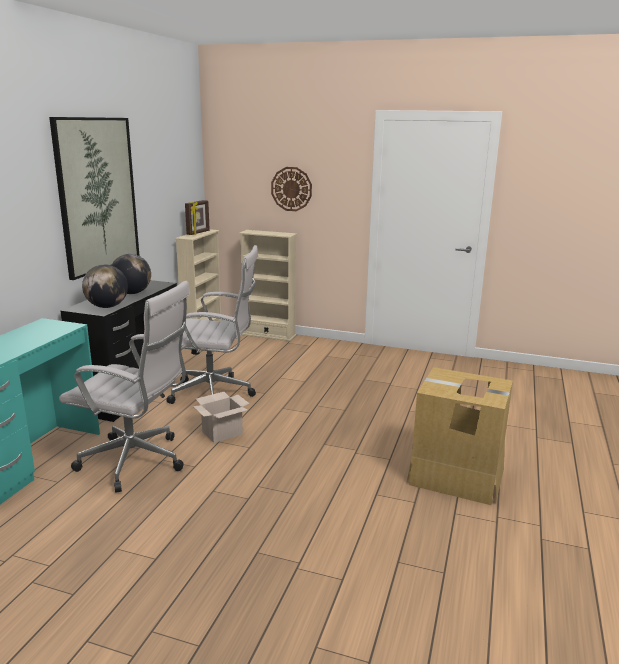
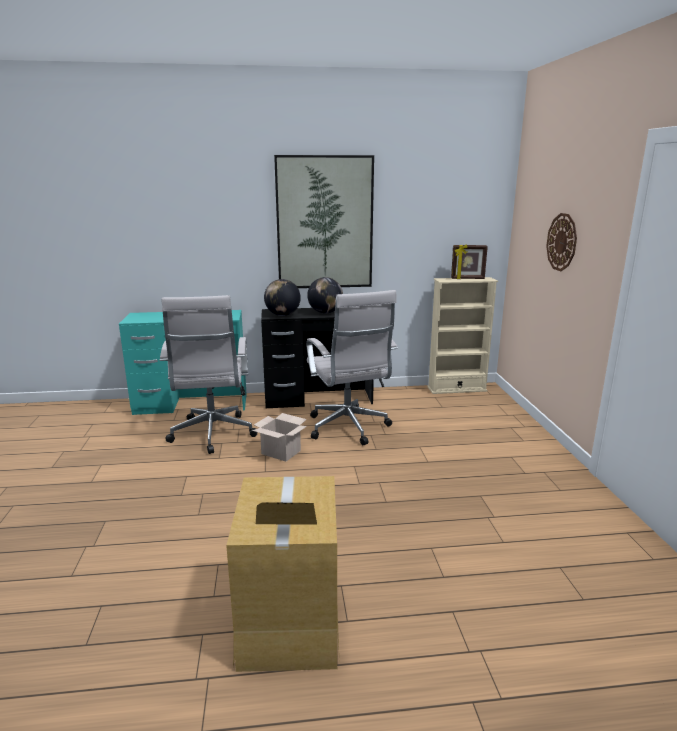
camera: 65 degrees right, 0 degrees up
beige bookcase [239,230,297,341] -> none

